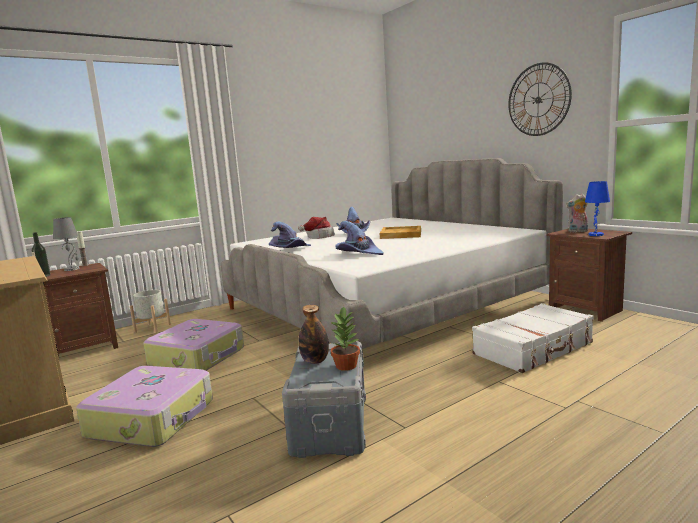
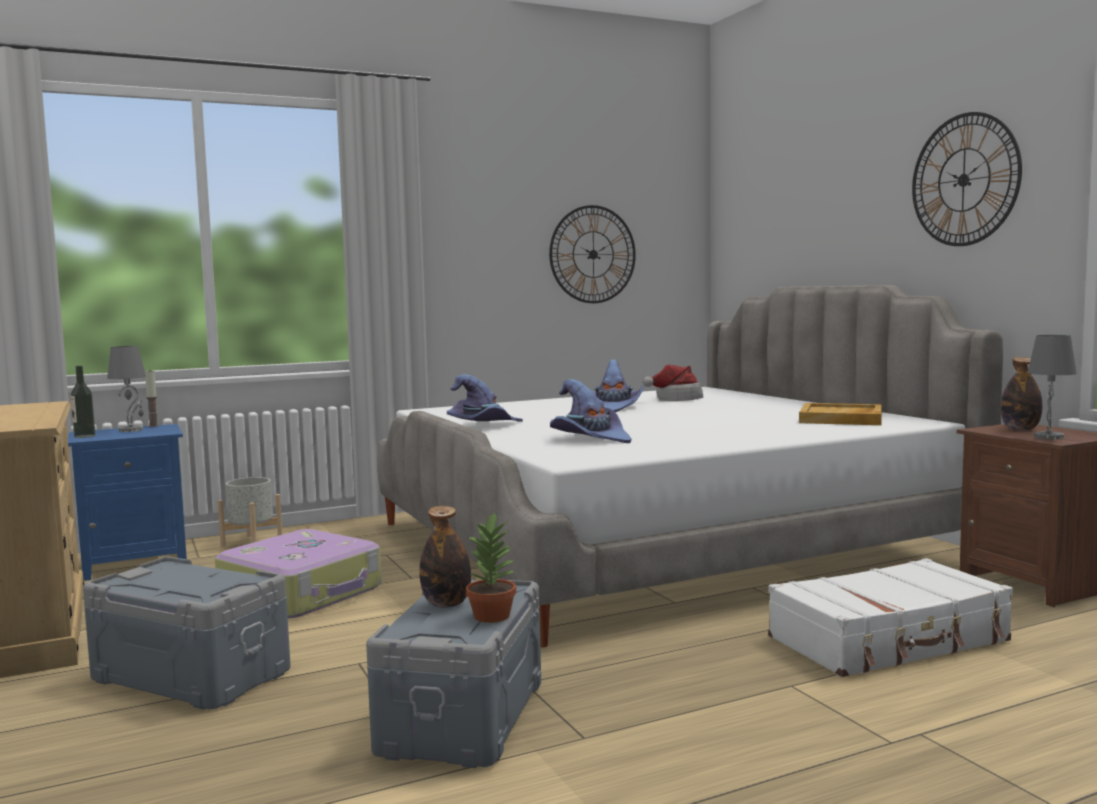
camera: 10 degrees right, 5 degrees down
brown nightstand [43,263,118,358] -> blue nightstand [68,424,187,581]
suitcase [76,366,213,447] -> grey storage box [83,557,291,709]
hat [298,217,335,239] -> hat moved to [643,365,703,401]
beige tray [380,226,421,239] -> beige tray moved to [799,403,882,425]
plush toy [566,194,588,233] -> bottle [1001,357,1042,431]
blue table lamp [585,181,610,236] -> grey table lamp [1027,335,1077,439]
none -> wall clock [549,205,636,303]

